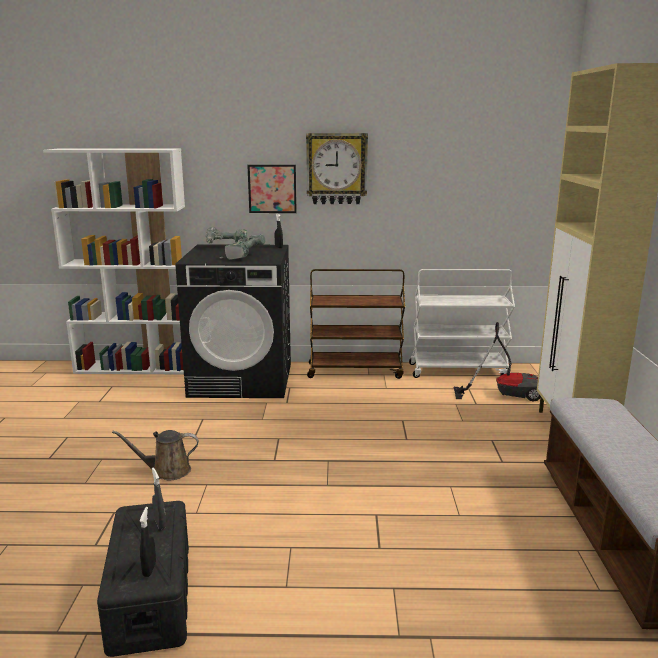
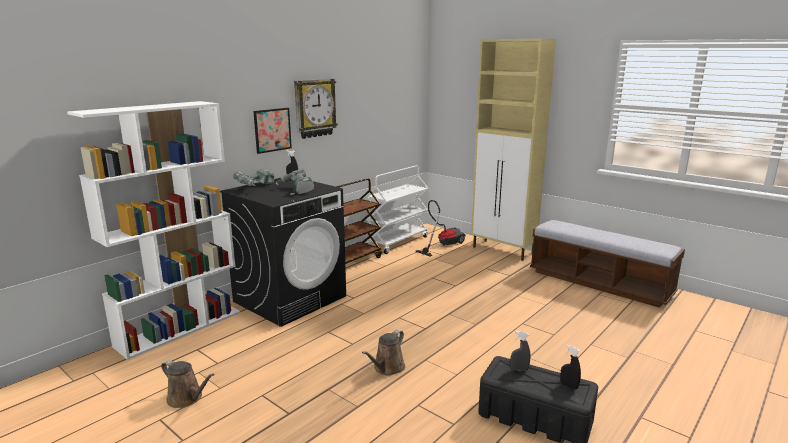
camera: 50 degrees left, 0 degrees up
none -> brown watering can [161,360,215,408]

